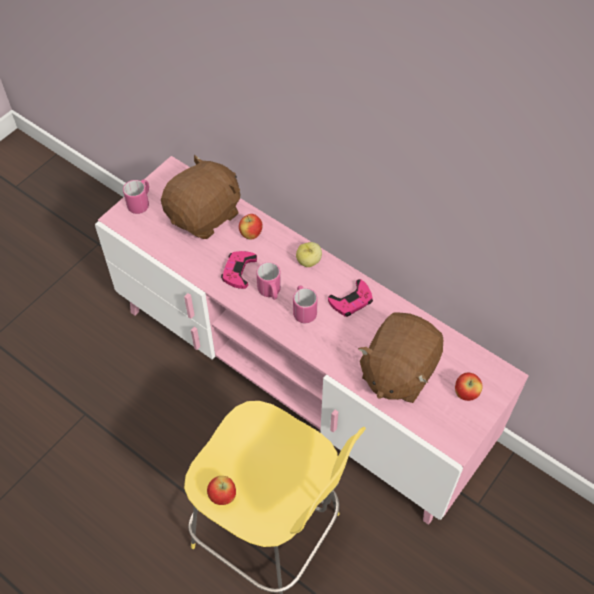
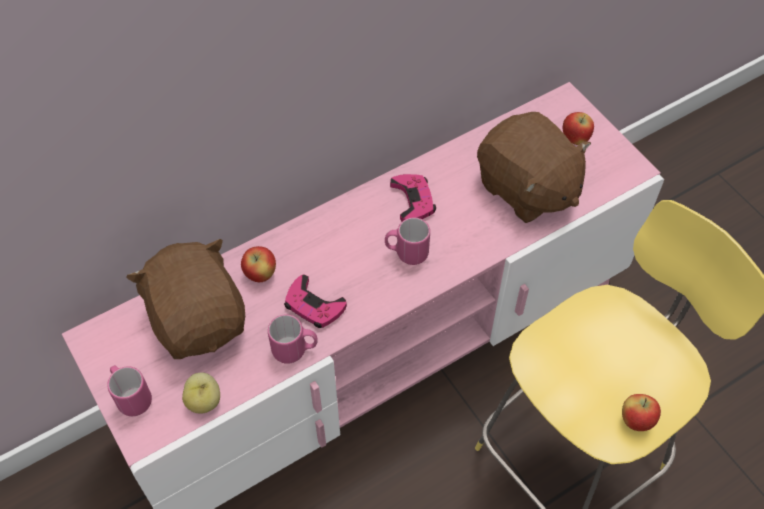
camera: 70 degrees left, 0 degrees up
pink mug [256,262,281,300] -> pink mug moved to [268,314,318,364]
apple [296,242,322,267] -> apple moved to [182,372,220,414]

